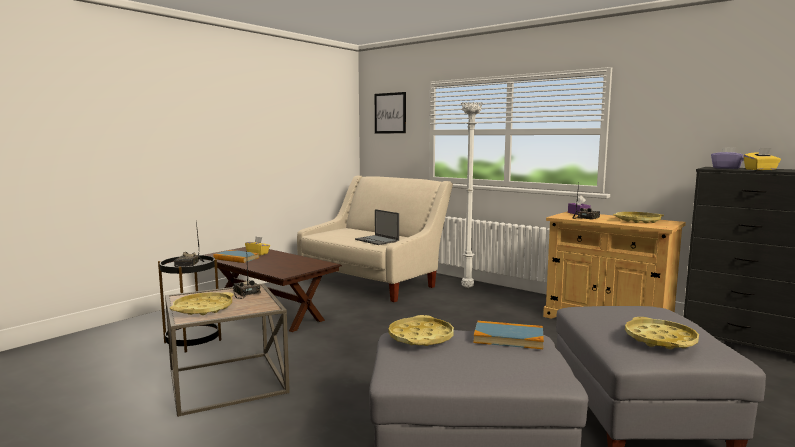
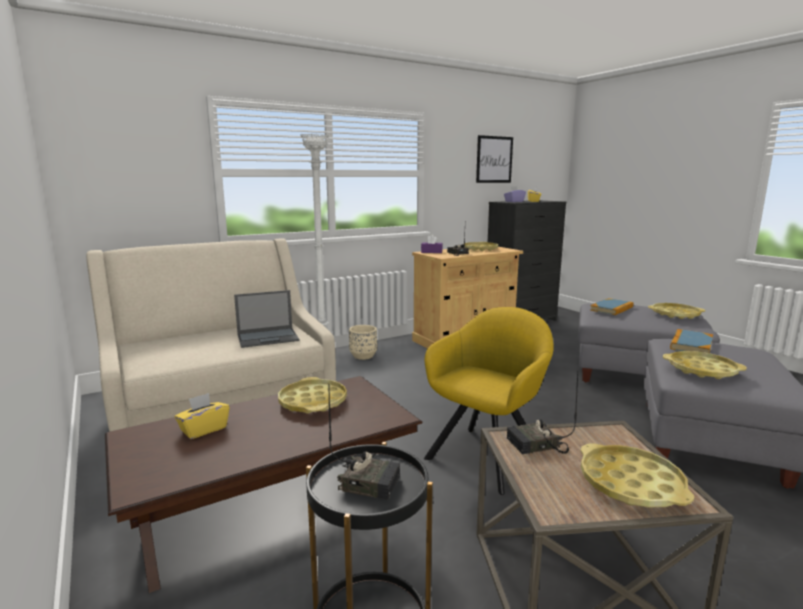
camera: 70 degrees left, 5 degrees up
book [213,250,259,263] -> book moved to [590,298,633,315]
picture [375,92,406,133] -> picture moved to [476,135,513,183]
none -> yellow tray [278,377,347,414]
none -> beige planter [349,325,377,360]
none -> yellow armchair [424,307,554,495]

